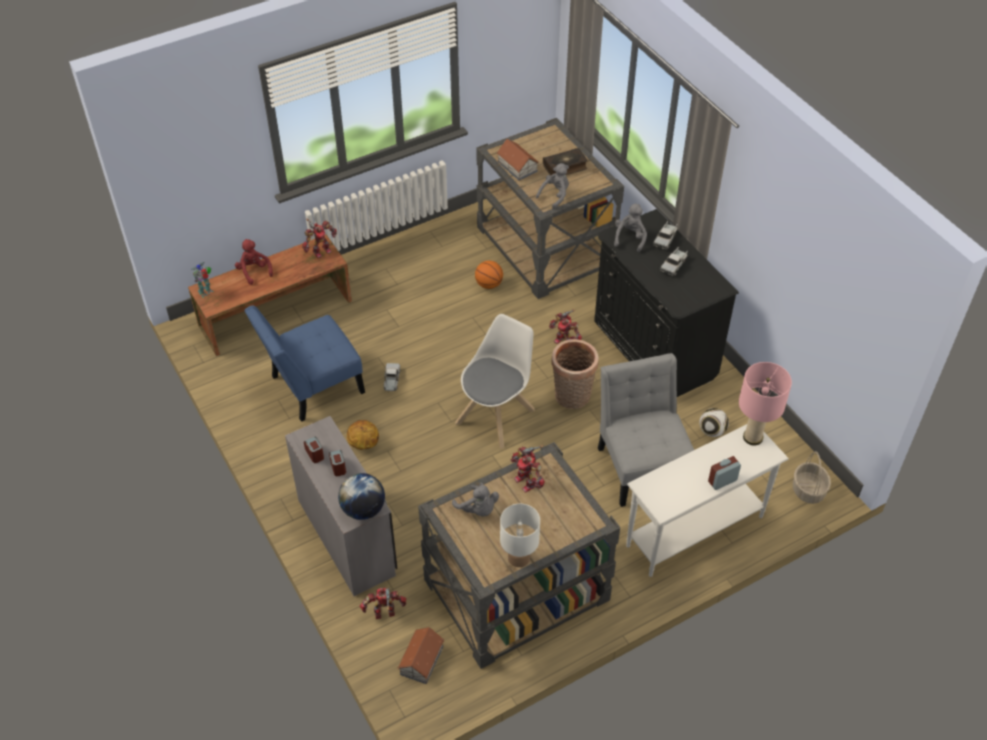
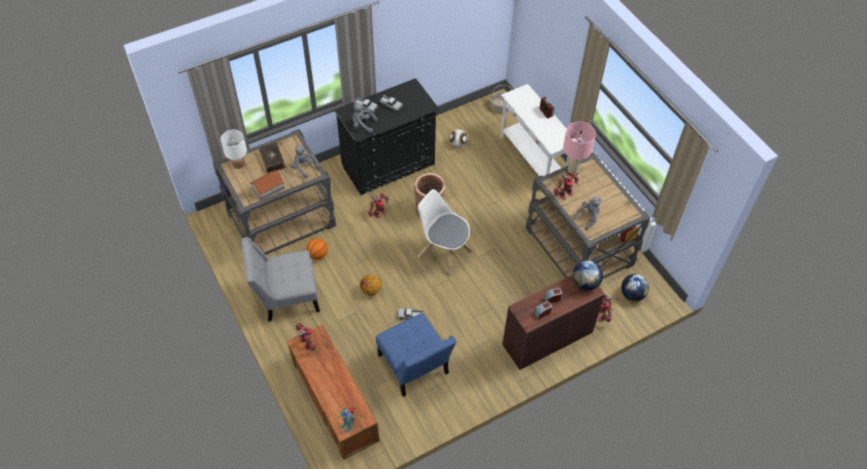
camera: 90 degrees left, 5 degrees up
red plush toy [235,239,273,285] -> none
grey desk [285,416,397,596] -> brown desk [502,275,605,370]
basketball [347,420,379,450] -> basketball moved to [360,274,382,296]
toy house [398,627,444,684] -> globe [621,274,649,301]
white table lamp [500,504,540,567] -> white table lamp moved to [221,129,247,169]
grey chair [598,353,694,507] -> grey chair moved to [241,237,320,322]
pink table lamp [739,362,792,446] -> pink table lamp moved to [563,122,596,175]

